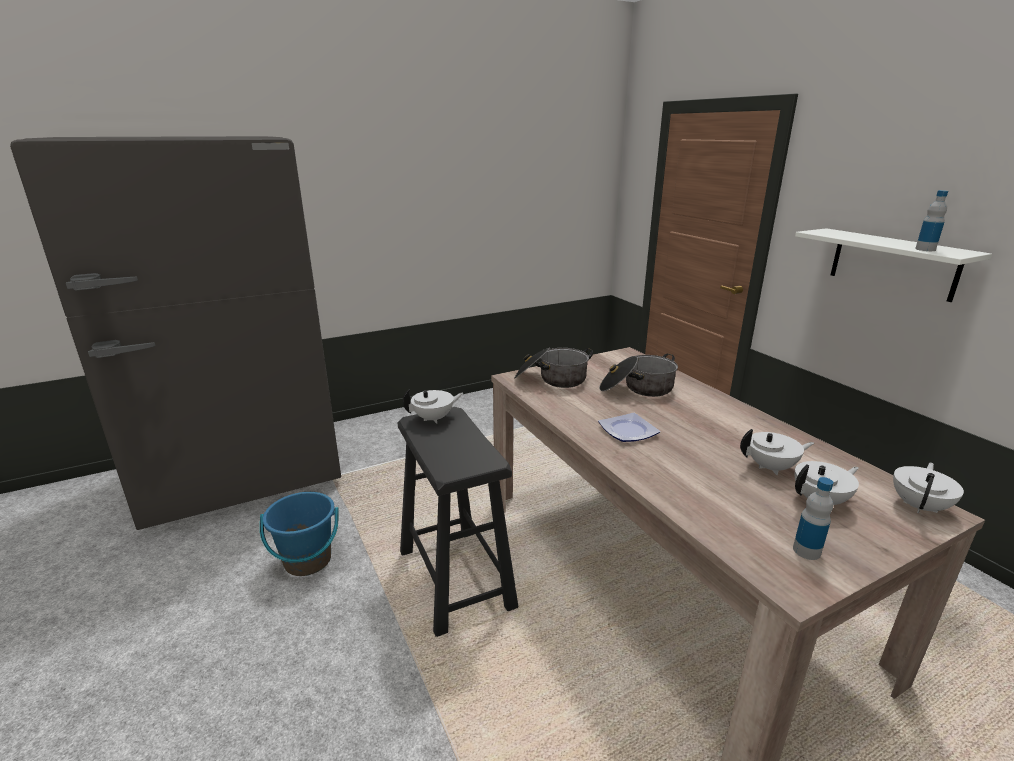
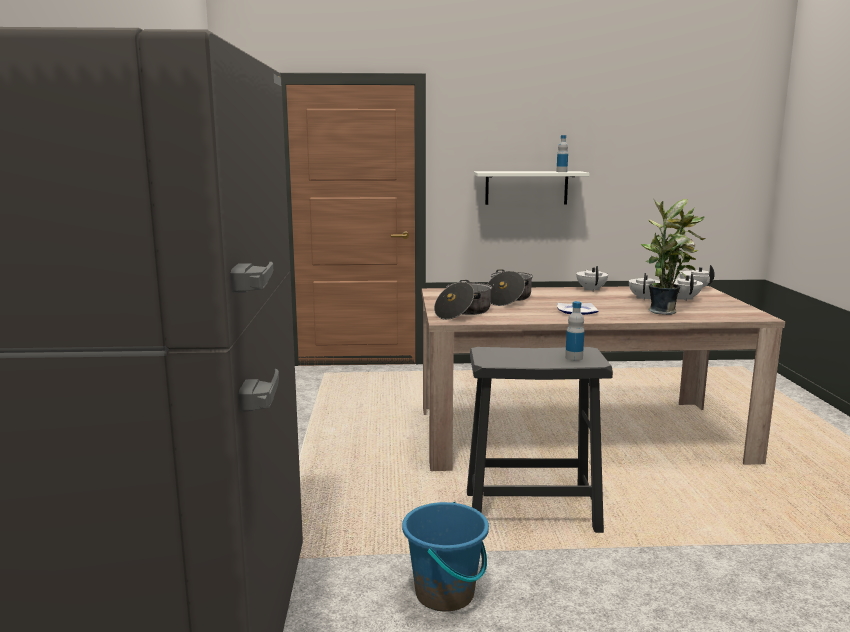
camera: 65 degrees left, 10 degrees down
white teapot [403,389,463,424] -> white teapot moved to [576,266,608,292]
bottle [793,477,833,560] -> bottle moved to [565,301,584,361]
none -> potted plant [641,199,706,315]

